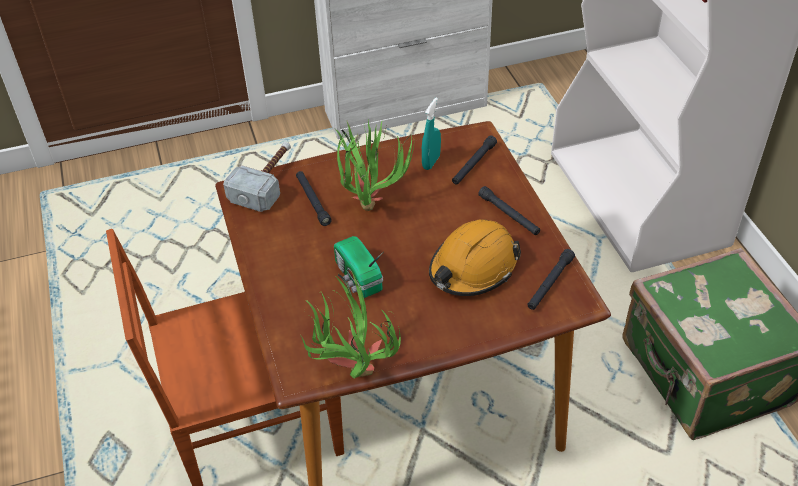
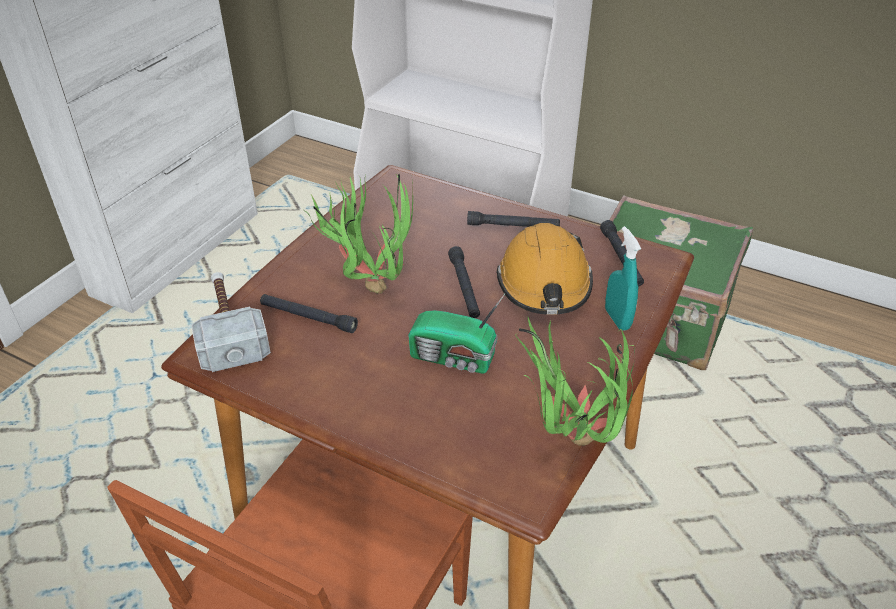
camera: 45 degrees left, 5 degrees down
turquoise spray bottle [422,98,441,170] -> turquoise spray bottle moved to [605,226,641,331]
black flashlight [452,135,497,185] -> black flashlight moved to [448,246,480,318]

